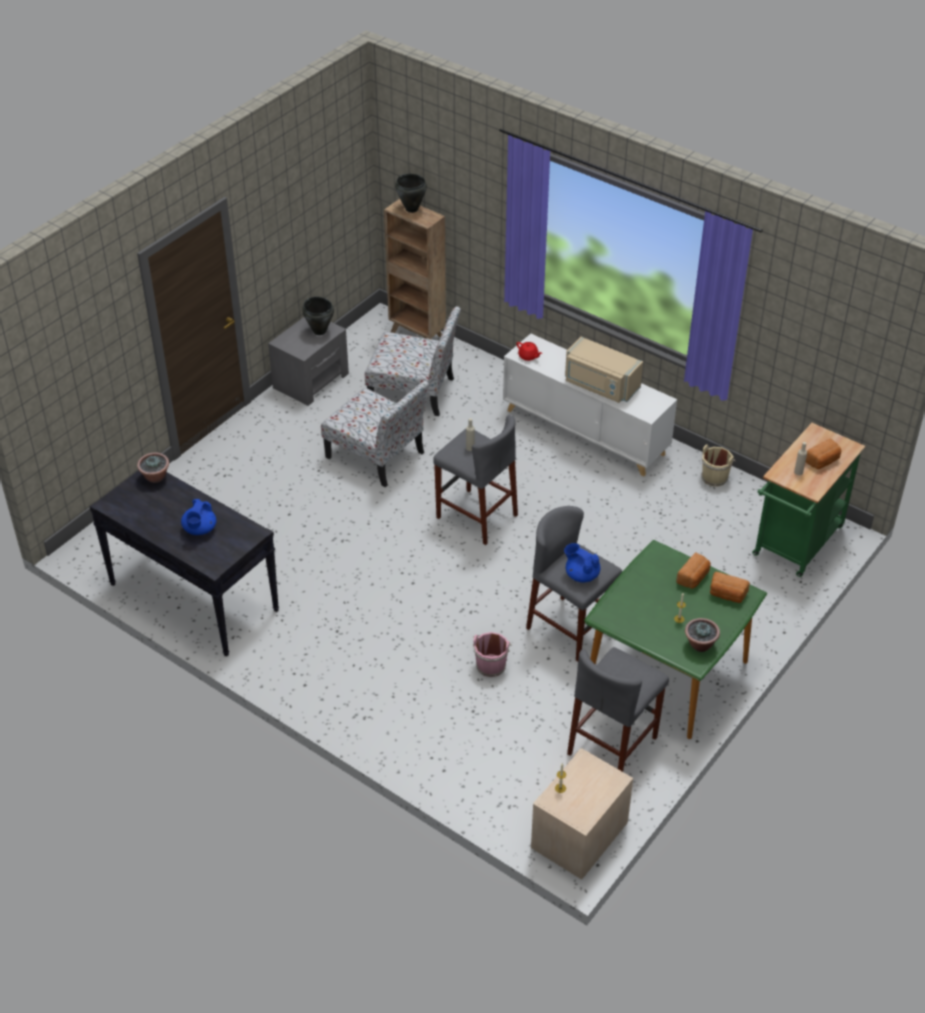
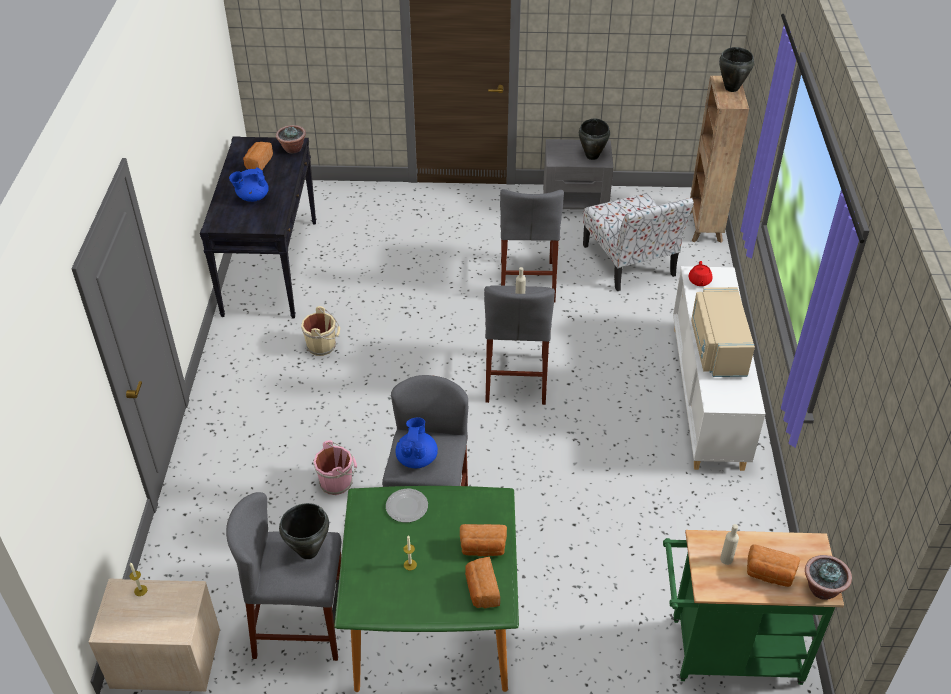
camera: 55 degrees right, 0 degrees up
chair [321,380,429,487] -> grey stool [500,189,564,302]
potted plant [685,618,720,652] -> potted plant moved to [805,555,852,600]
beige bucket [702,445,736,487] -> beige bucket moved to [301,306,340,356]
none -> bread [243,142,273,170]
none -> black cooking pot [279,503,329,559]
none -> plate [386,489,428,523]

